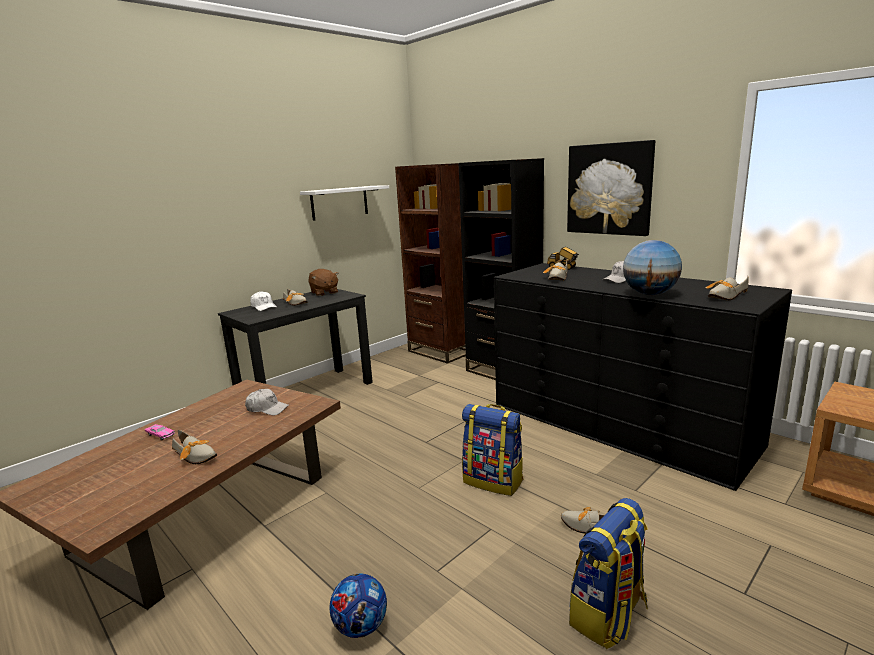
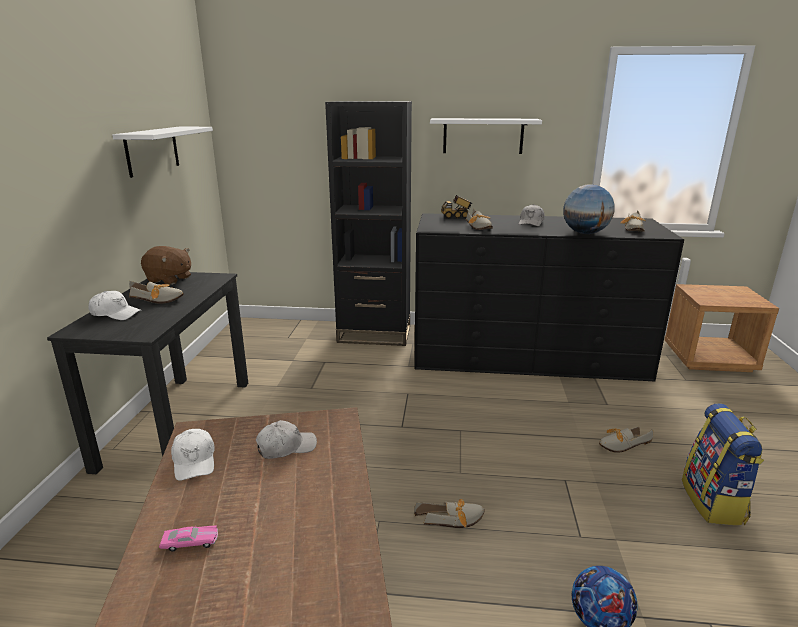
camera: 40 degrees left, 5 degrees up
shoe [172,429,217,464] -> shoe moved to [414,499,485,528]
brown bookcase [395,163,466,364] -> none
backpack [462,404,524,496] -> none
picture [567,140,655,236] -> white shelf [430,118,542,154]
none -> white cap [171,429,215,481]

